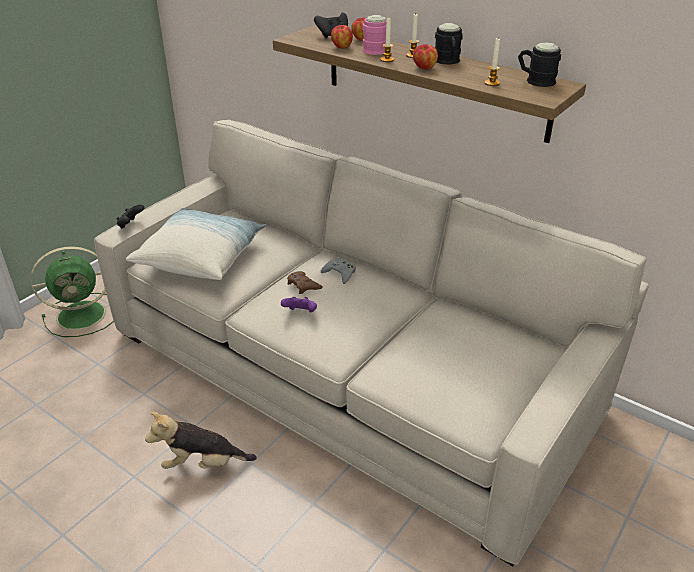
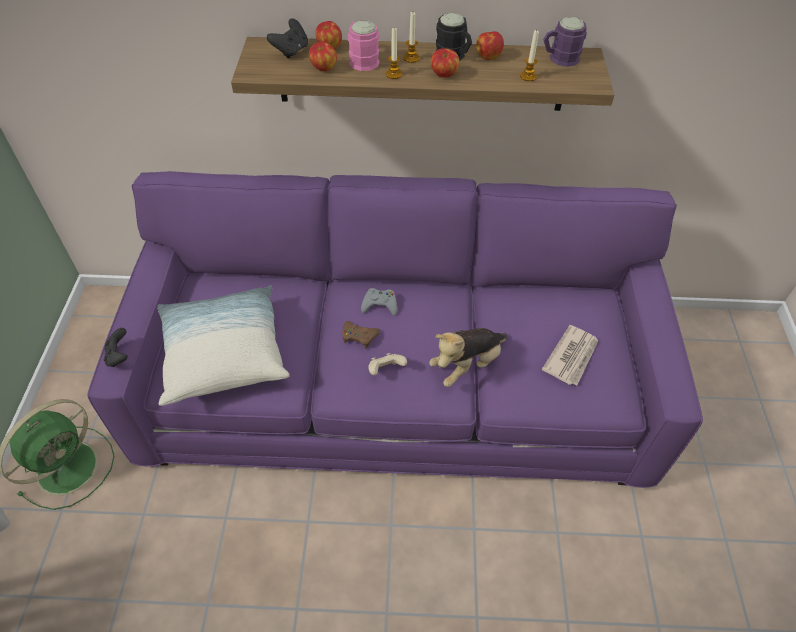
camera: 35 degrees left, 15 degrees up
beige sofa [94,119,649,566] -> purple sofa [87,171,703,488]
plush toy [145,412,257,469] -> plush toy moved to [429,328,507,387]
purple game controller [281,297,317,312] -> beige game controller [368,353,407,375]
black mug [518,42,561,87] -> purple mug [543,17,587,67]
none -> apple [476,31,504,60]
none -> newspaper [542,325,598,386]

